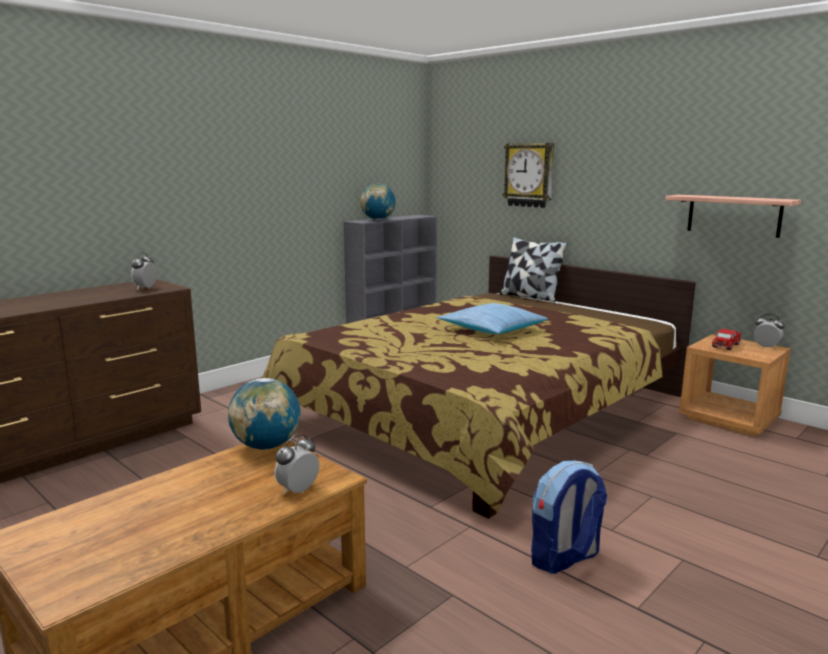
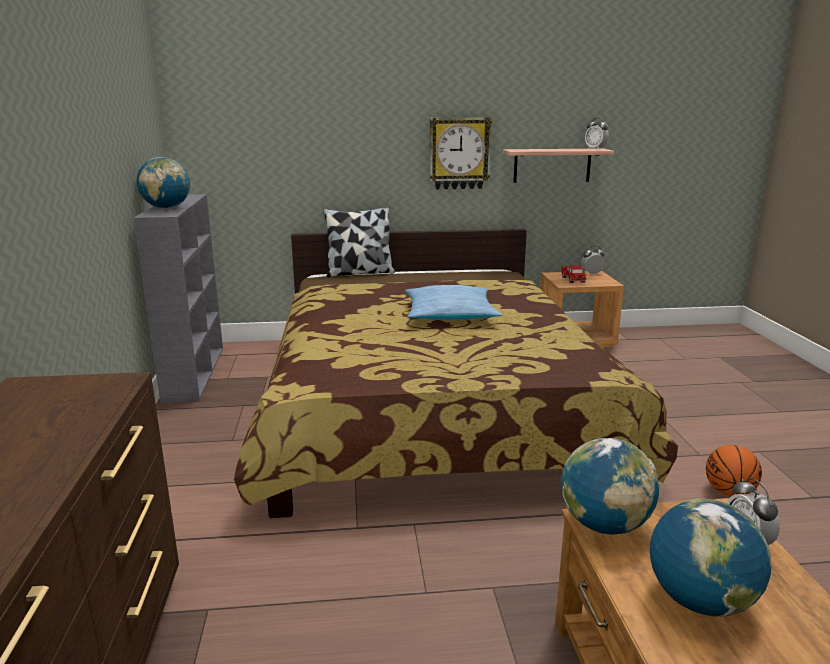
camera: 50 degrees left, 5 degrees up
alarm clock [131,253,157,290] -> alarm clock moved to [585,118,609,150]
wall clock [502,143,554,208] -> wall clock moved to [429,117,492,189]
backpack [531,461,607,574] -> basketball [706,445,762,496]
none -> globe [650,498,772,617]

